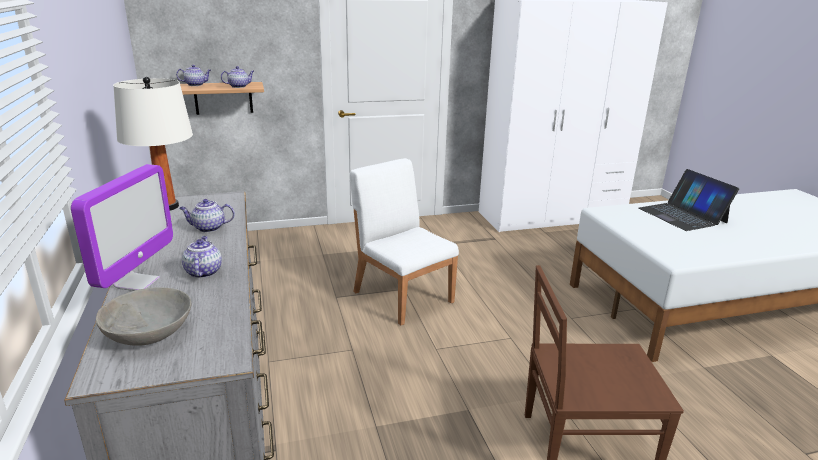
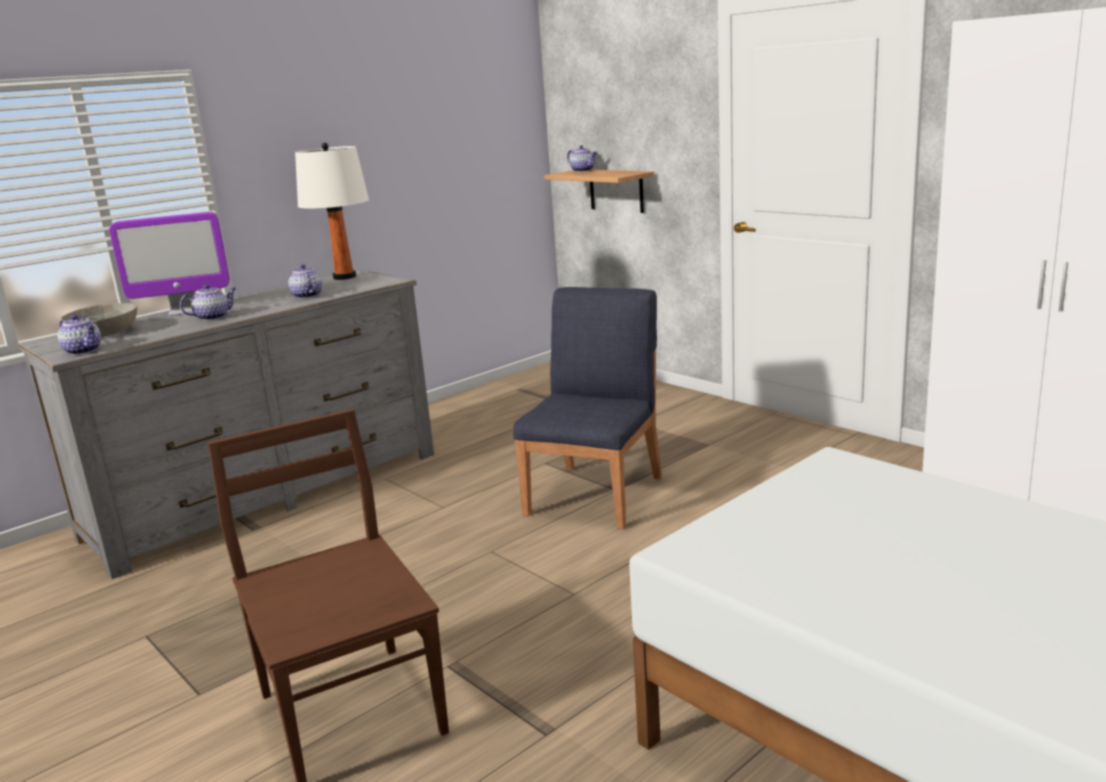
camera: 65 degrees right, 5 degrees down
teapot [221,66,254,88] -> teapot moved to [57,314,101,355]
white chair [350,158,459,325] -> blue chair [513,287,662,529]
laptop [639,169,739,231] -> none

